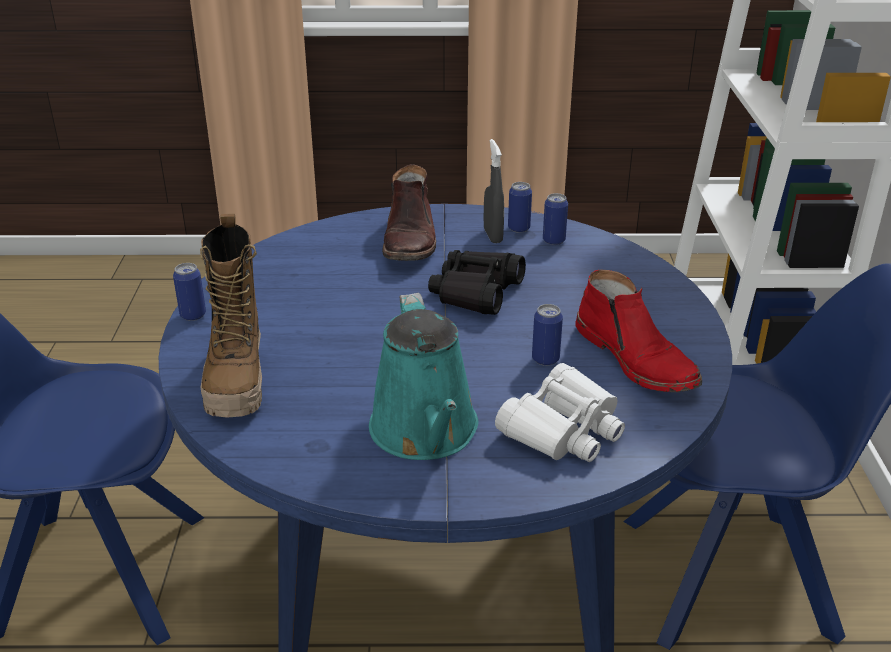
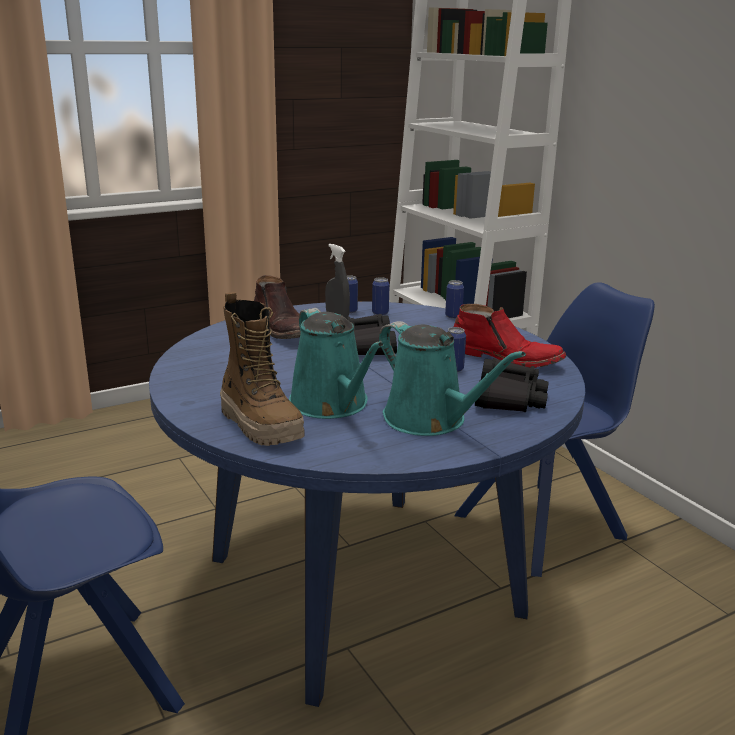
camera: 30 degrees left, 10 degrees down
can [173,263,206,321] -> can moved to [445,280,464,319]
white binoculars [495,363,625,462] -> black binoculars [475,358,549,412]
none -> turquoise watering can [289,308,384,419]

